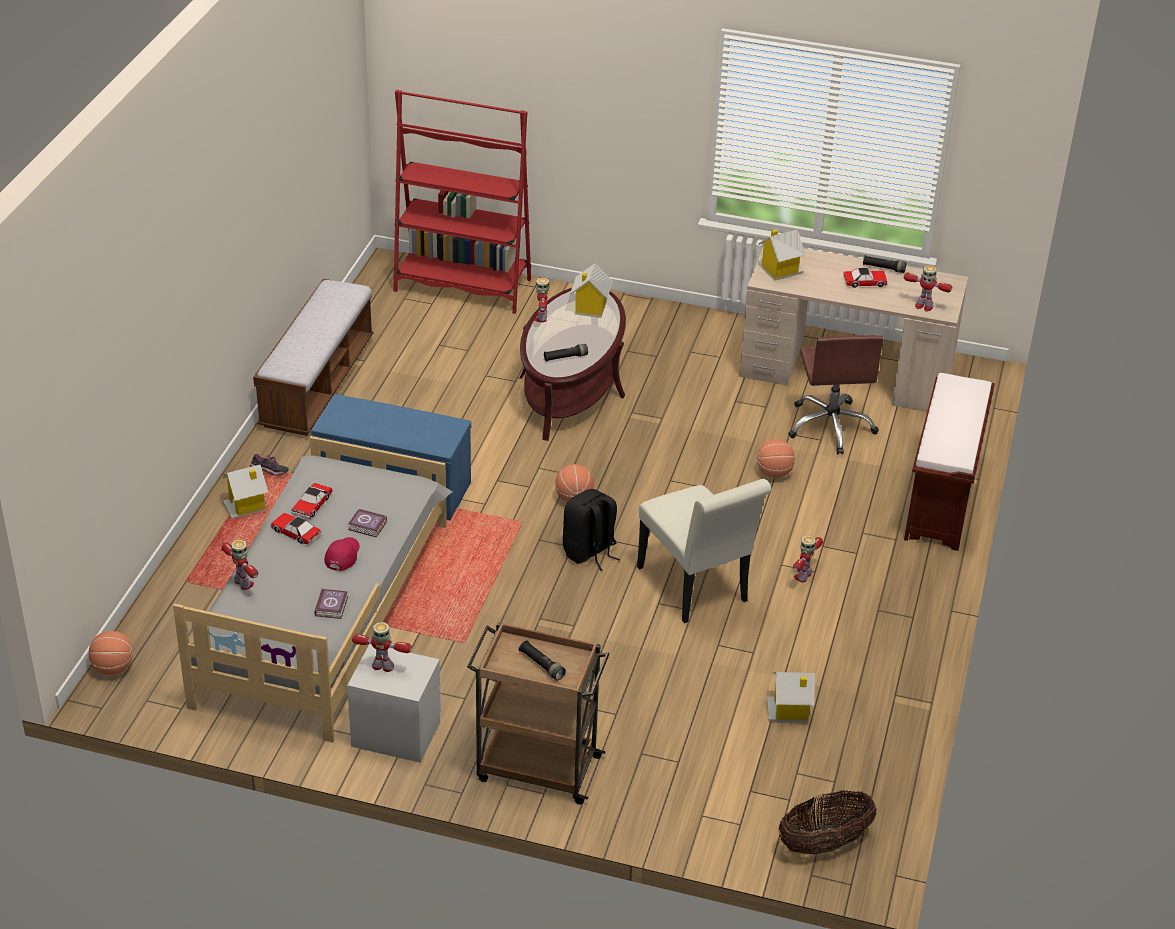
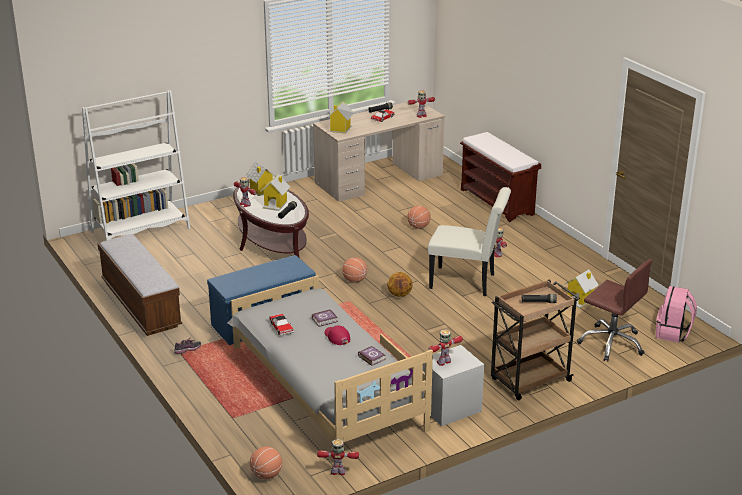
camera: 45 degrees left, 10 degrees down
toy robot [221,540,258,590] -> toy robot moved to [317,439,359,475]
toy house [223,464,268,519] -> toy house moved to [260,174,290,211]
toy car [270,512,321,544] -> none
red bookcase [393,90,531,314] -> white bookcase [82,90,190,241]
black backpack [563,489,620,571] -> basketball [387,272,413,297]
basket [778,791,877,854] -> pink backpack [656,286,697,343]
brown office chair [788,335,883,454] -> brown office chair moved to [577,259,652,361]

